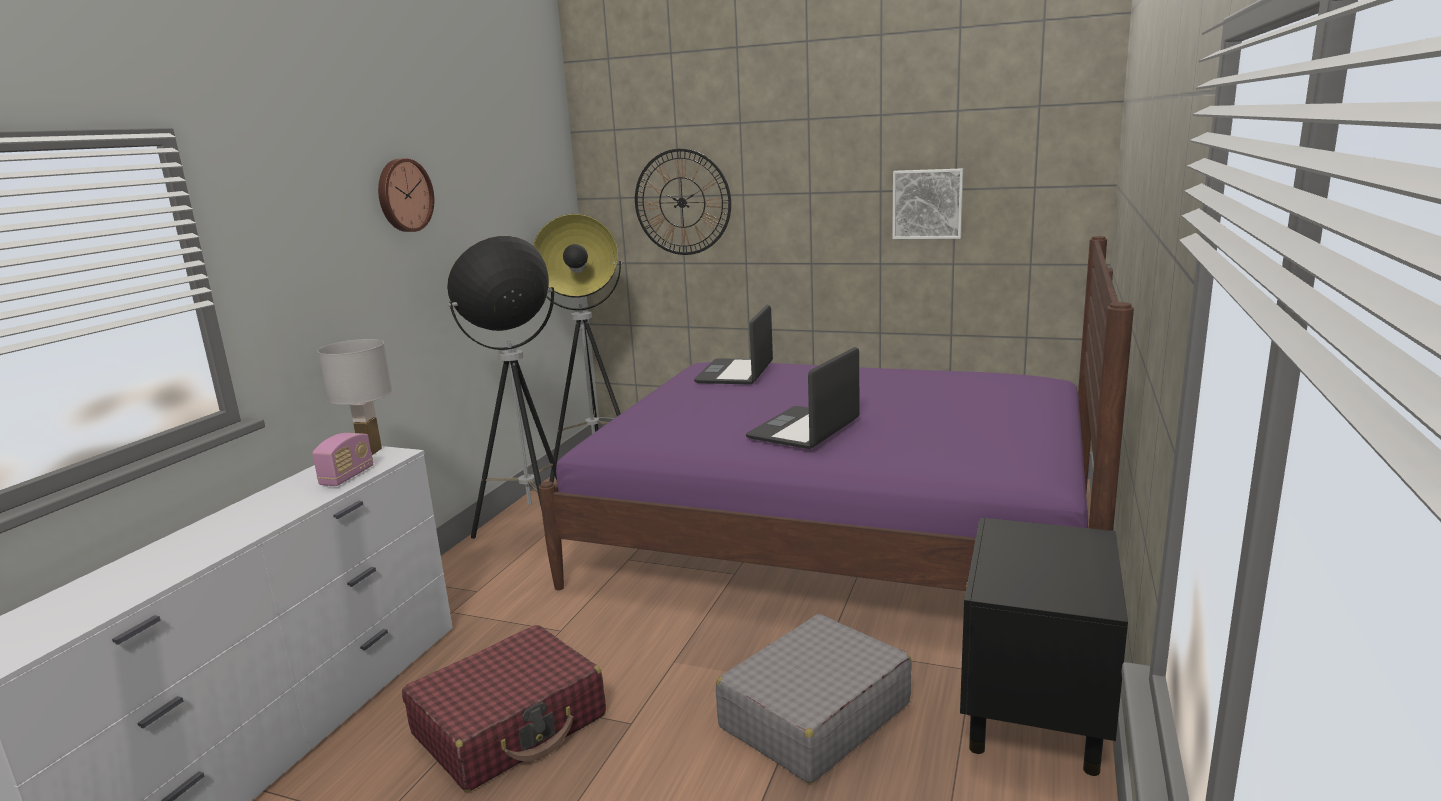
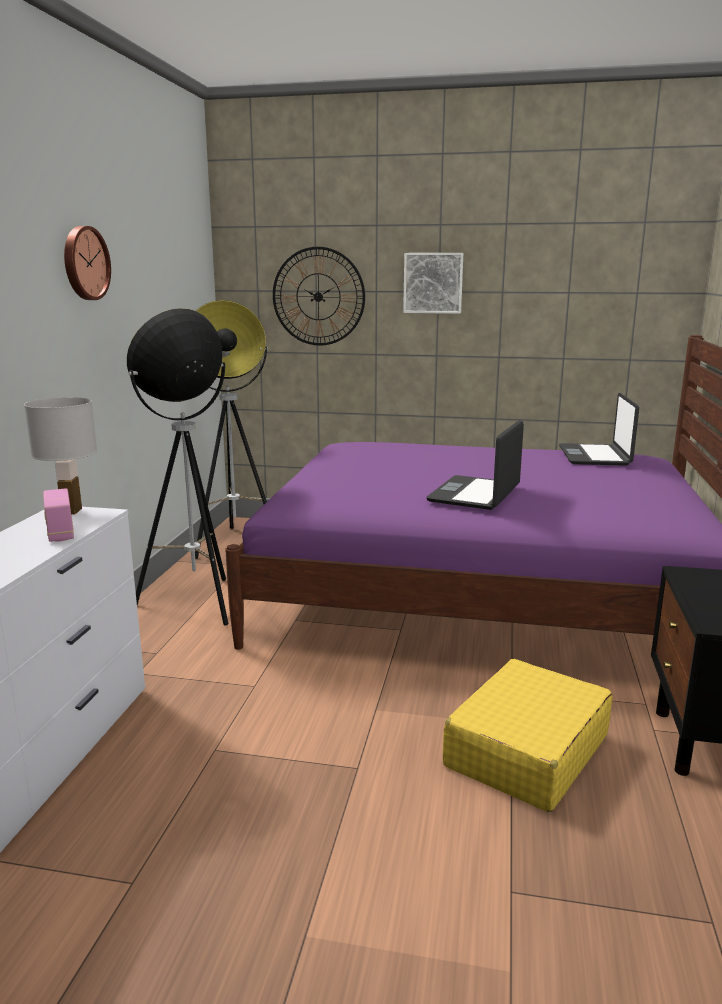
camera: 10 degrees left, 0 degrees up
radio [312,433,373,486] -> radio turned 150 degrees clockwise [43,488,74,542]
red suitcase [402,625,606,792] -> none
laptop [694,304,773,385] -> laptop moved to [559,393,639,466]
grey suitcase [716,614,912,783] -> yellow suitcase [443,659,612,812]
picture [892,168,963,239] -> picture moved to [403,253,463,314]

